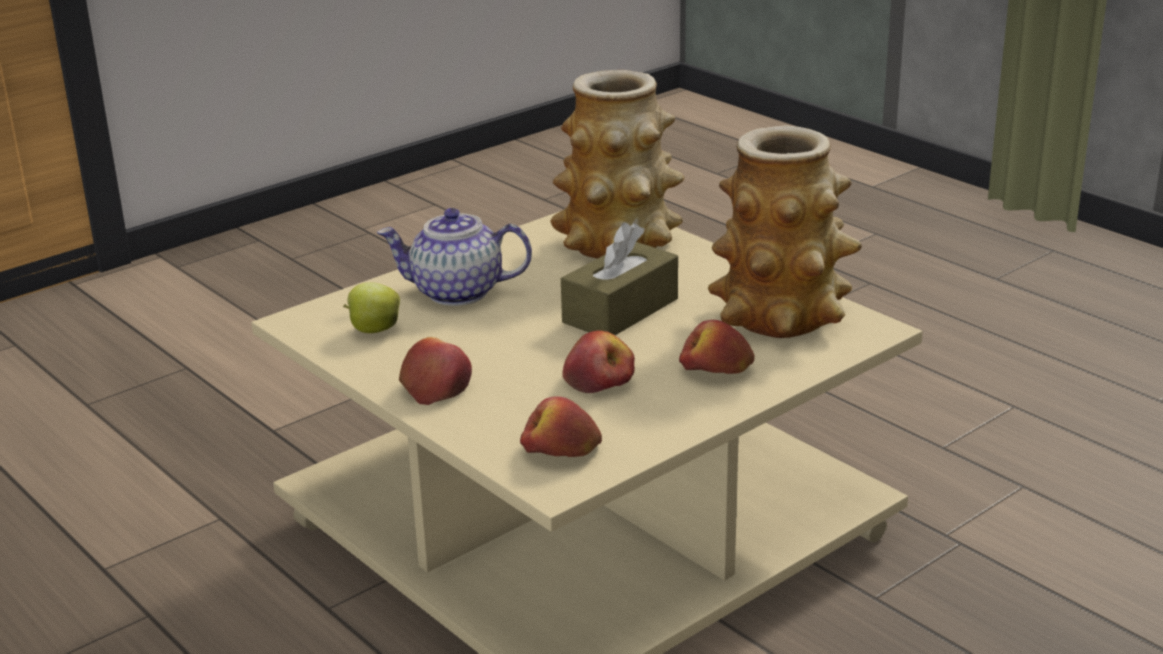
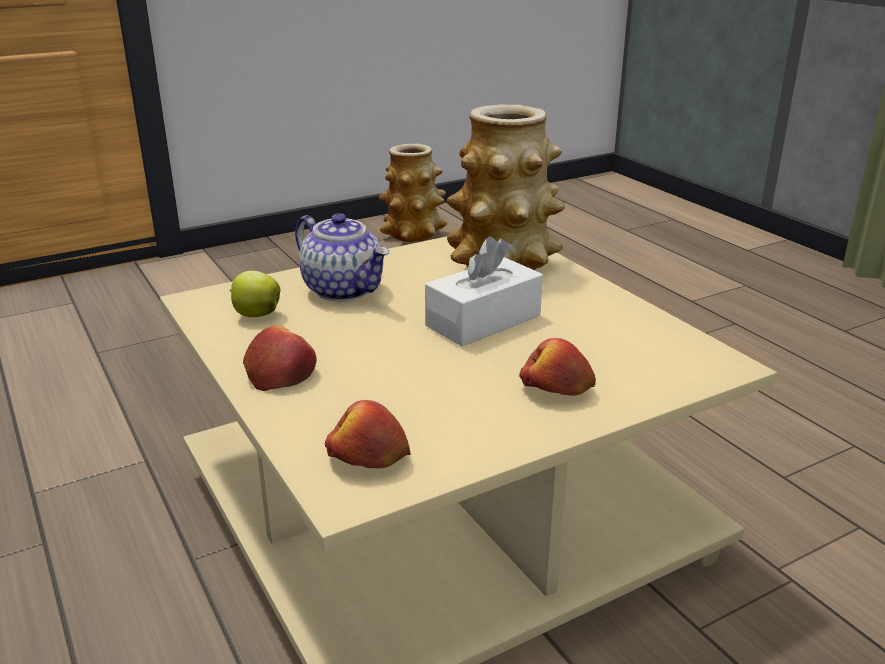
camera: 10 degrees right, 0 degrees up
teapot [377,208,532,306] -> teapot turned 150 degrees counterclockwise [295,213,389,301]
brown tissue box [561,223,678,335] -> white tissue box [425,236,543,346]
apple [563,330,635,393] -> none
vase [708,125,862,338] -> vase moved to [379,144,447,242]

